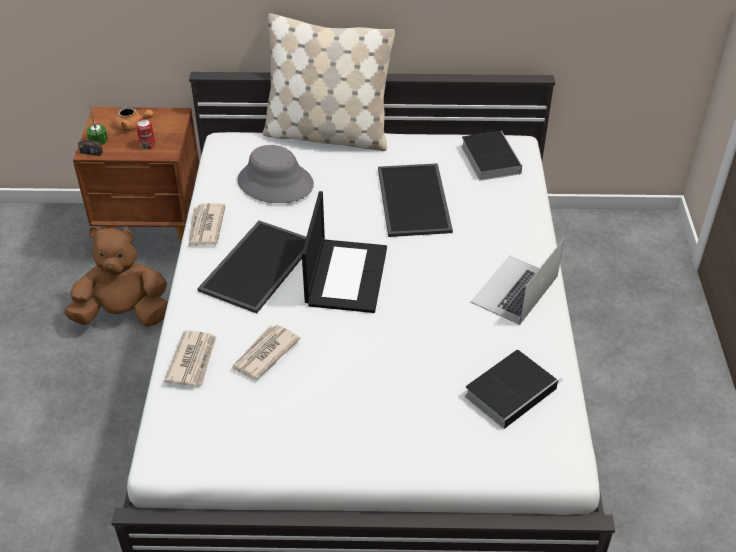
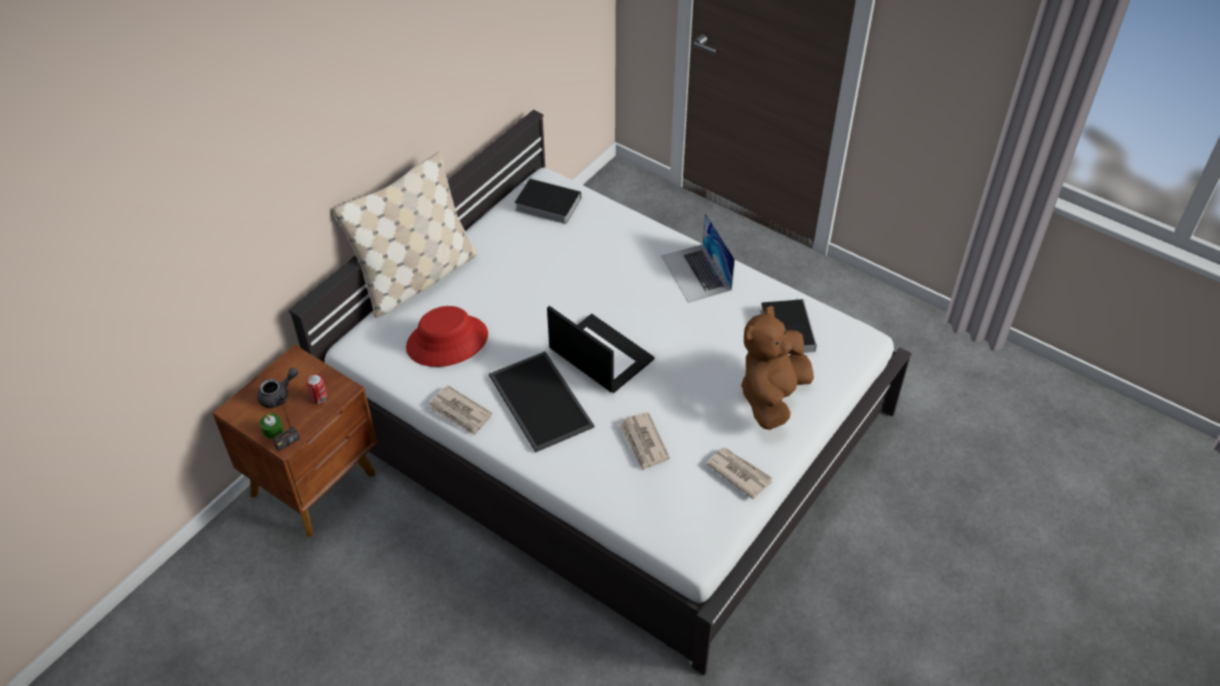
camera: 55 degrees left, 5 degrees up
brown plush toy [64,226,168,327] -> brown plush toy moved to [741,306,814,430]
orange teapot [115,106,153,131] -> grey teapot [257,368,298,408]
newspaper [164,330,216,386] -> newspaper moved to [706,447,772,499]
grey hat [237,145,314,203] -> red hat [406,306,488,367]
tray [378,163,453,237] -> none

